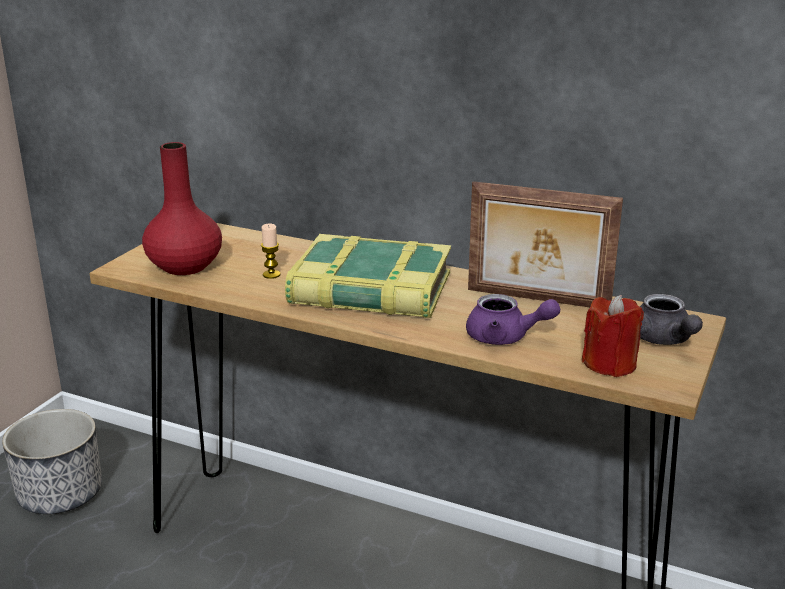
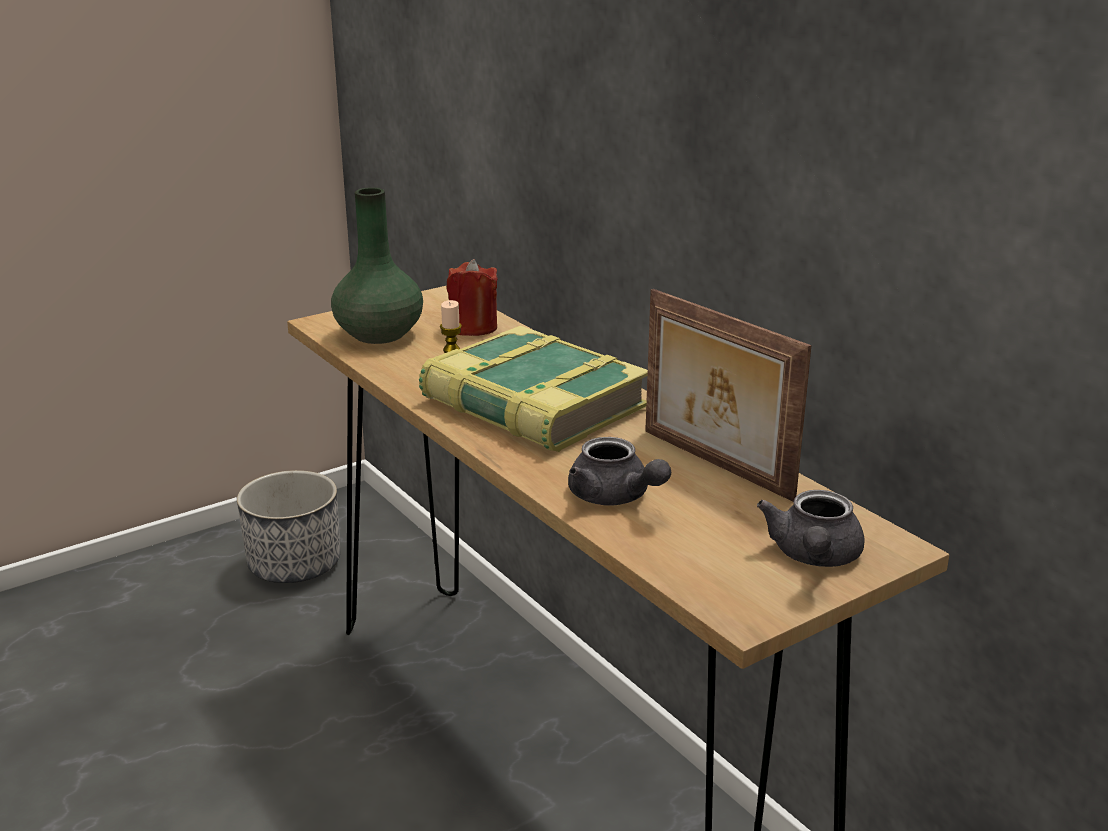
camera: 30 degrees right, 0 degrees up
red vase [142,142,222,275] -> green vase [331,187,423,344]
purple teapot [466,294,560,345] -> grey teapot [568,437,671,506]
red candle [582,295,644,377] -> red candle moved to [447,259,498,336]

